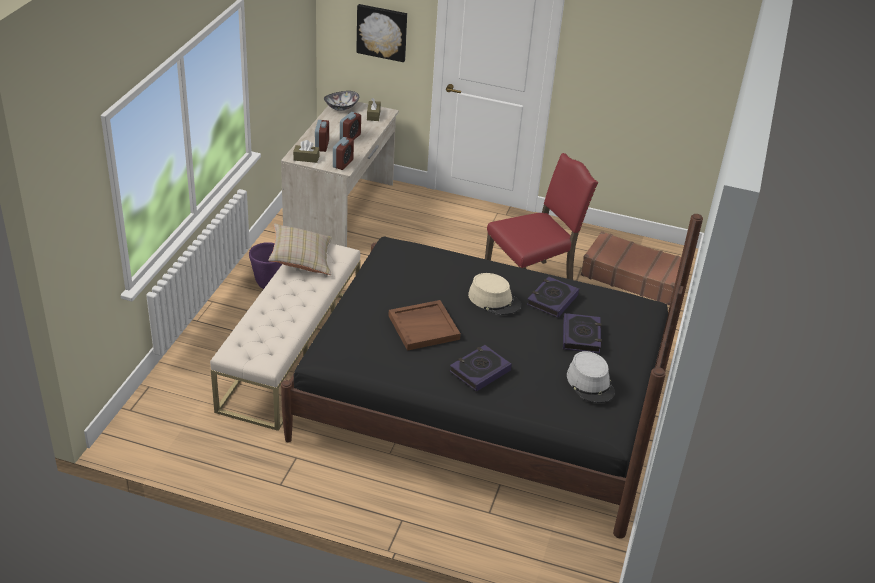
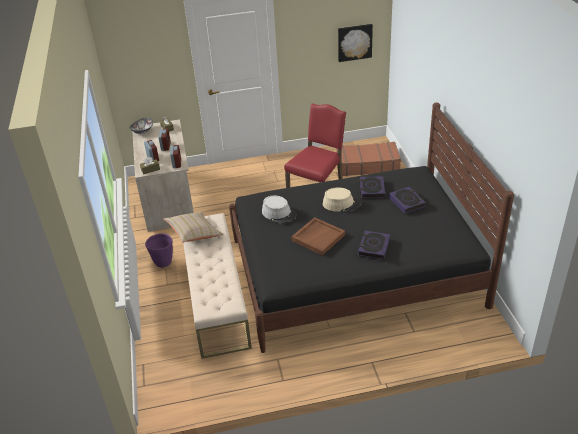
camera: 25 degrees left, 0 degrees up
picture [356,4,407,62] -> picture moved to [338,24,373,62]
grey hat [567,351,615,403] -> grey hat moved to [262,196,297,223]

